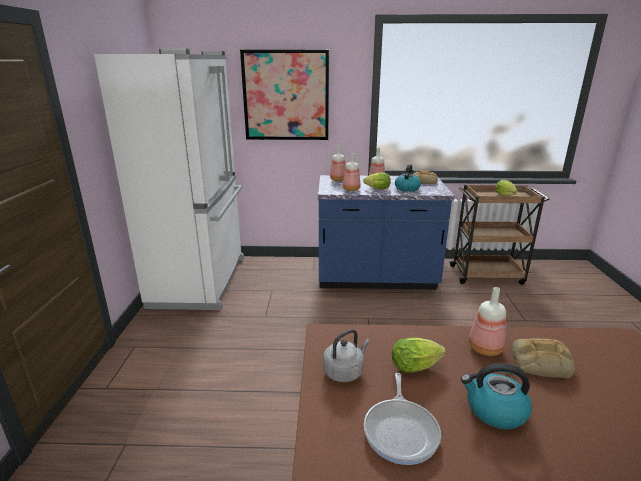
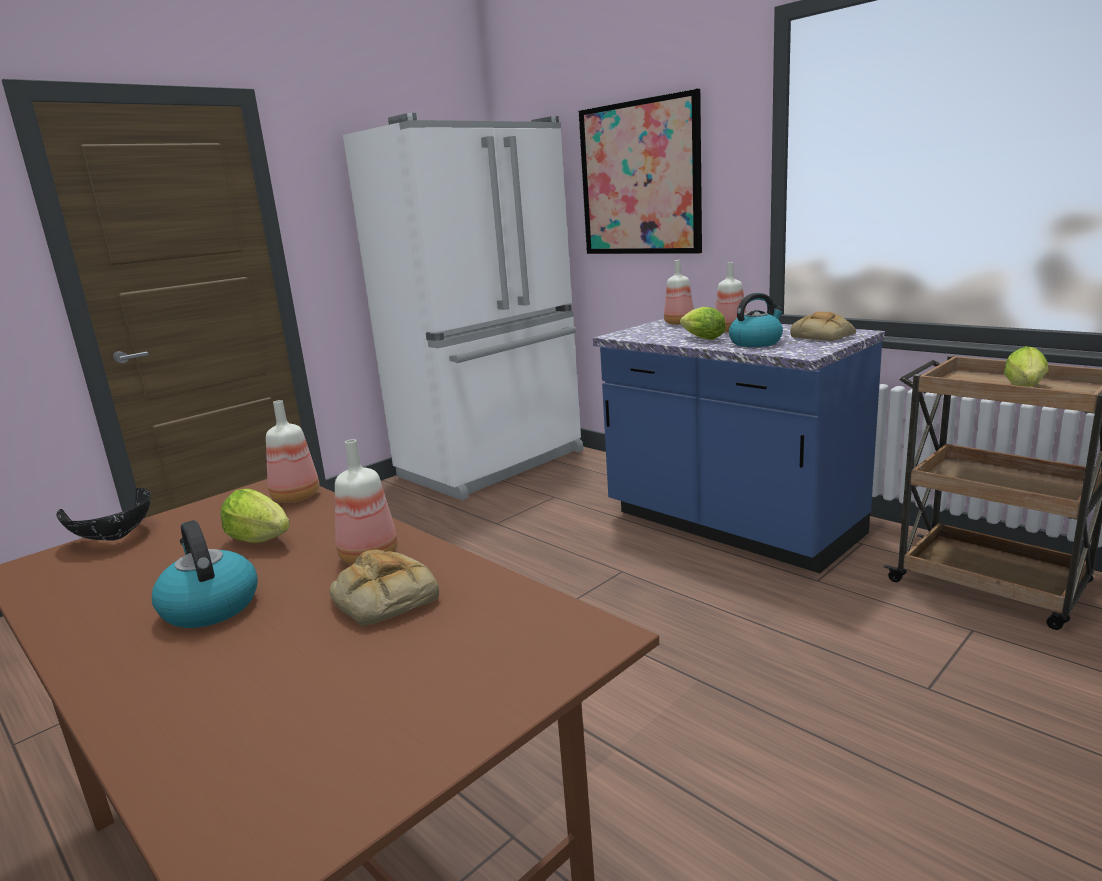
camera: 45 degrees right, 5 degrees down
grey kettle [323,329,370,382] -> none
bottle [343,153,361,191] -> bottle moved to [266,400,319,503]
frying pan [364,373,441,465] -> none
none -> black bowl [56,488,151,541]

